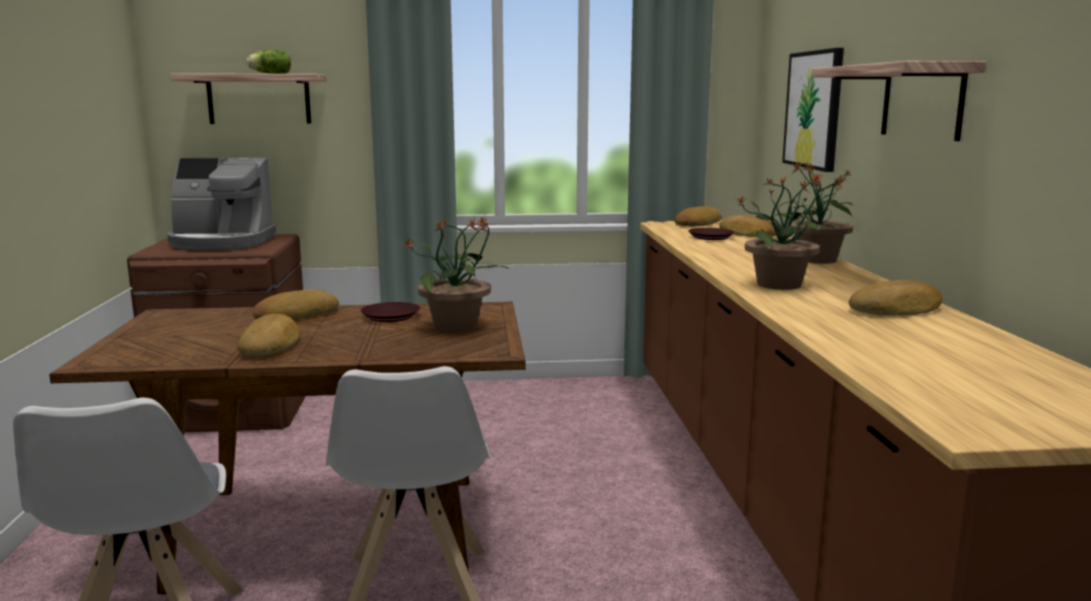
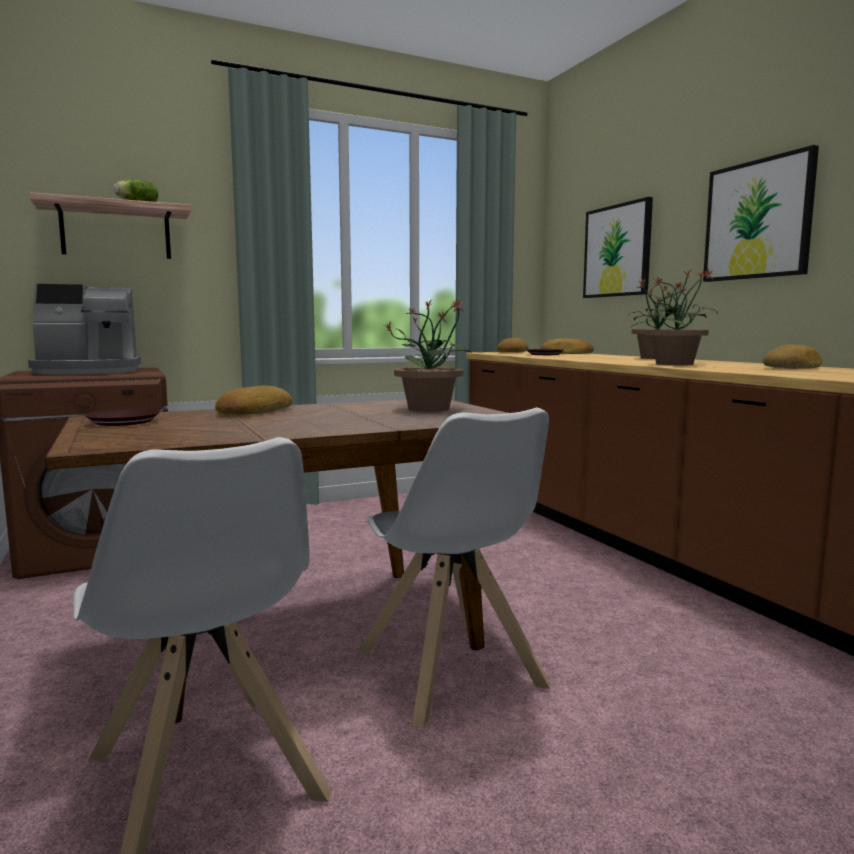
camera: 20 degrees left, 5 degrees down
bread [237,314,299,356] -> none
brown plate [361,302,420,322] -> brown plate moved to [84,409,160,426]
shelf [812,61,986,141] -> picture [703,145,819,282]

